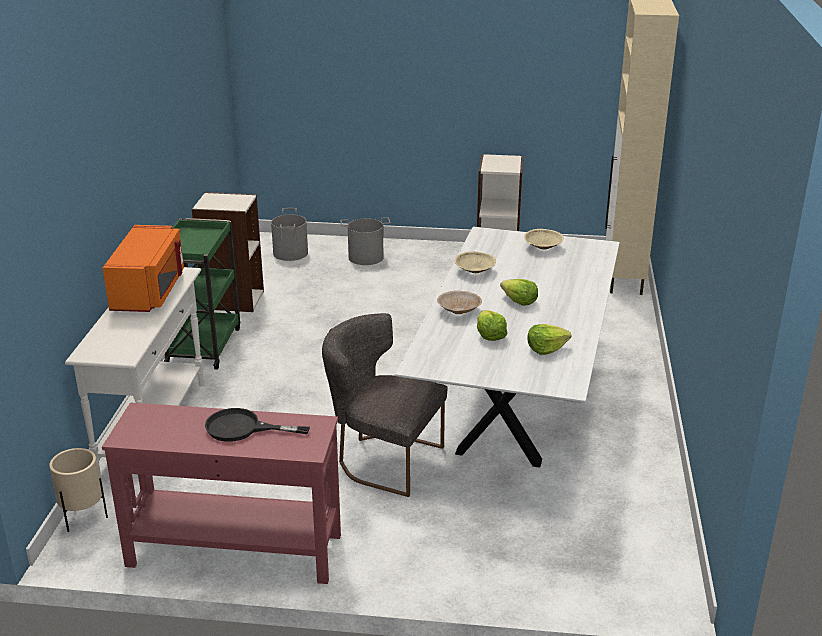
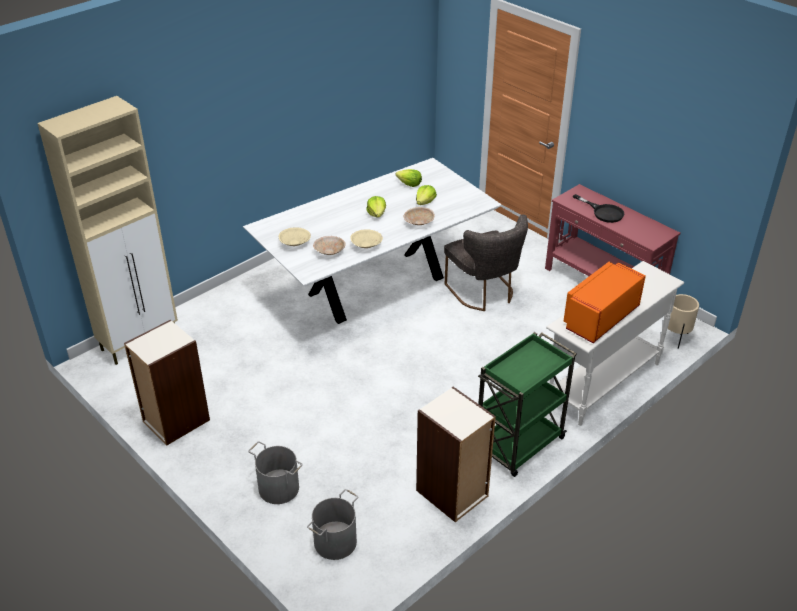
camera: 140 degrees left, 10 degrees up
none -> beige bowl [313,236,346,255]

